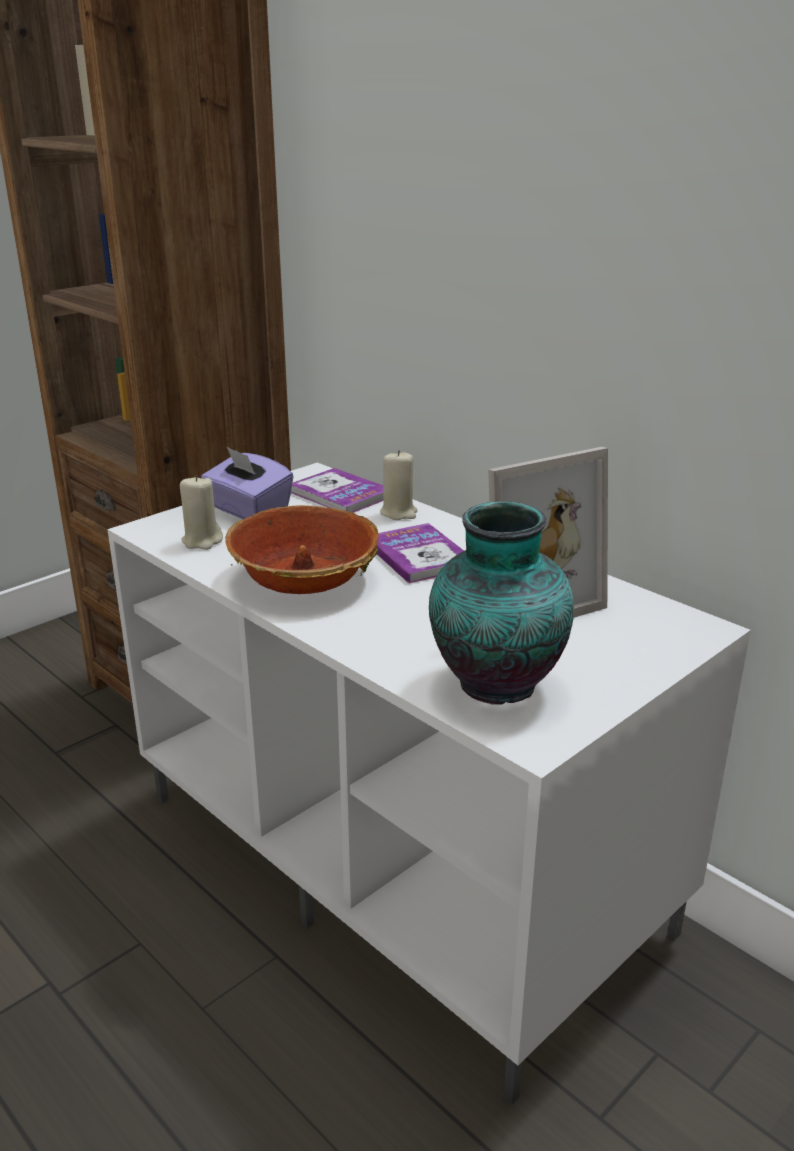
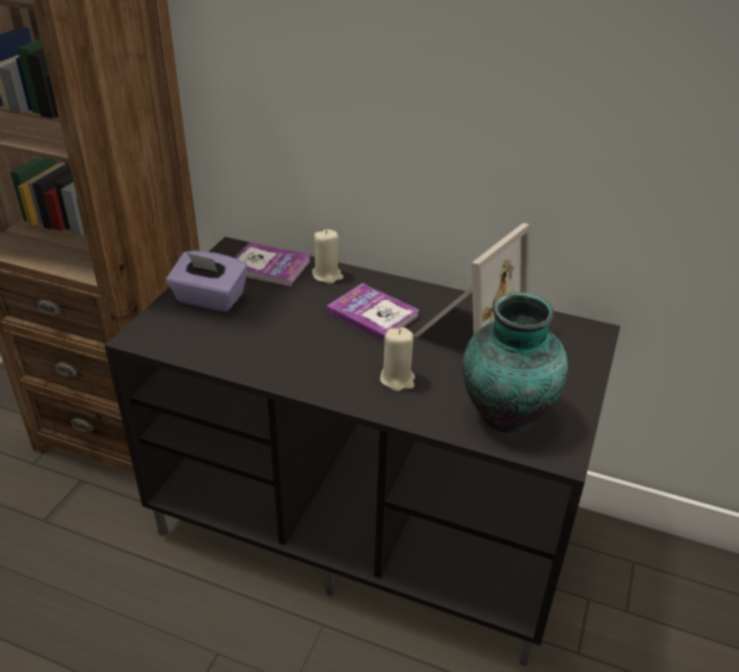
camera: 25 degrees left, 10 degrees up
white tv stand [107,462,751,1105] -> black tv stand [104,237,620,667]
beige candle [180,475,223,550] -> beige candle moved to [380,327,415,391]
bowl [225,505,379,594] -> none

